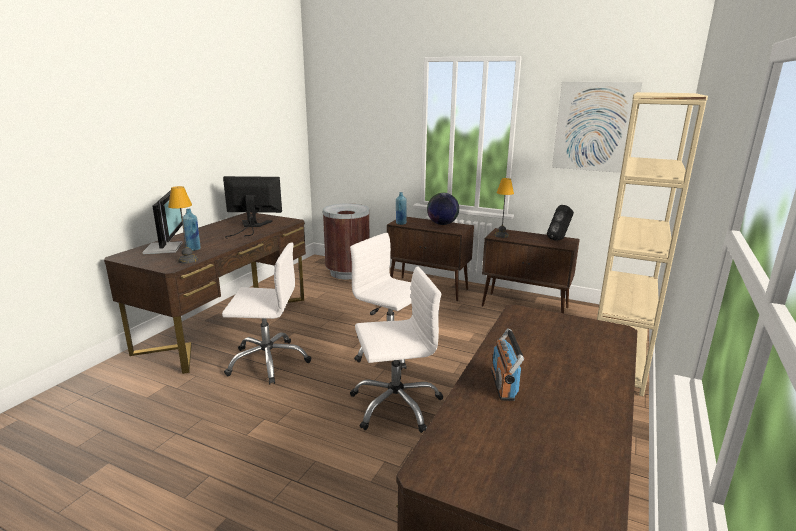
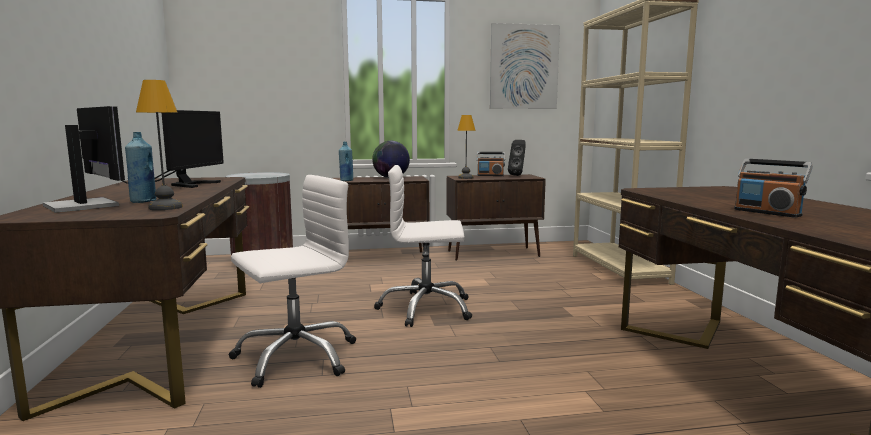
camera: 35 degrees left, 10 degrees down
monitor [223,176,282,239] -> monitor turned 135 degrees clockwise [121,110,224,188]
white office chair [350,266,443,433] -> none
none -> radio [476,152,505,176]

